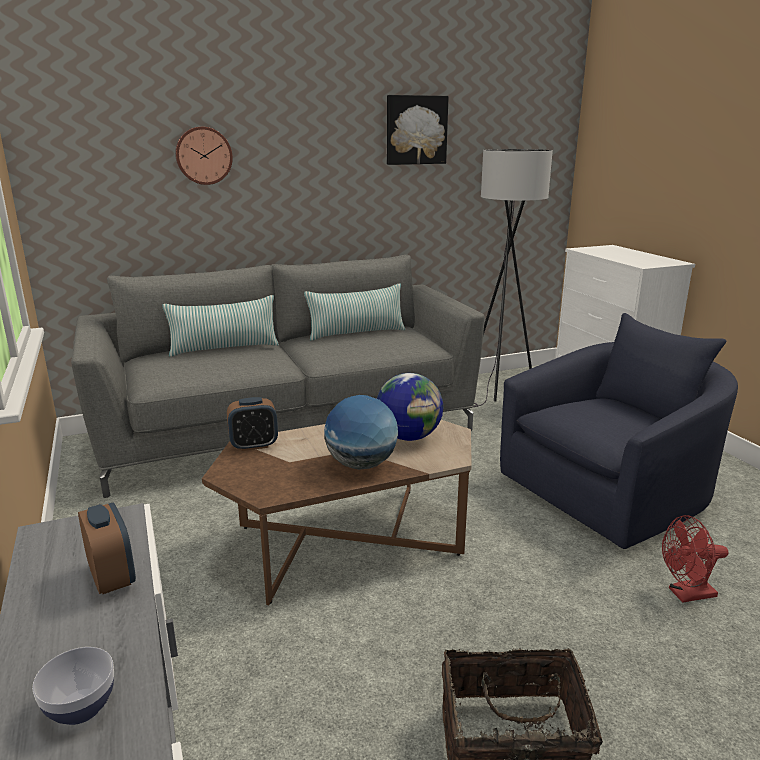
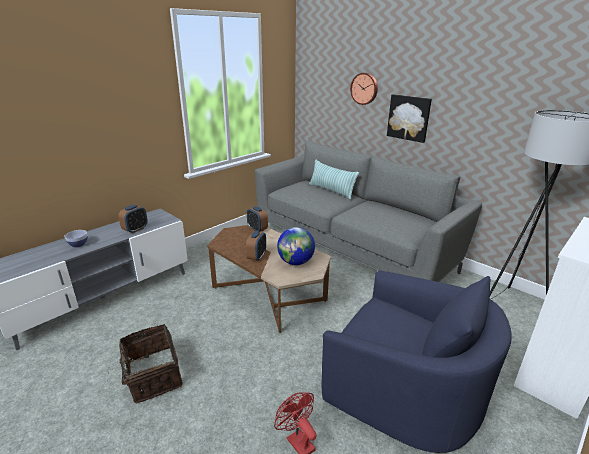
camera: 65 degrees right, 5 degrees up
pillow [304,283,405,341] -> none
globe [324,395,398,470] -> alarm clock [246,231,266,261]
picture [387,95,449,165] -> picture moved to [387,94,432,143]

